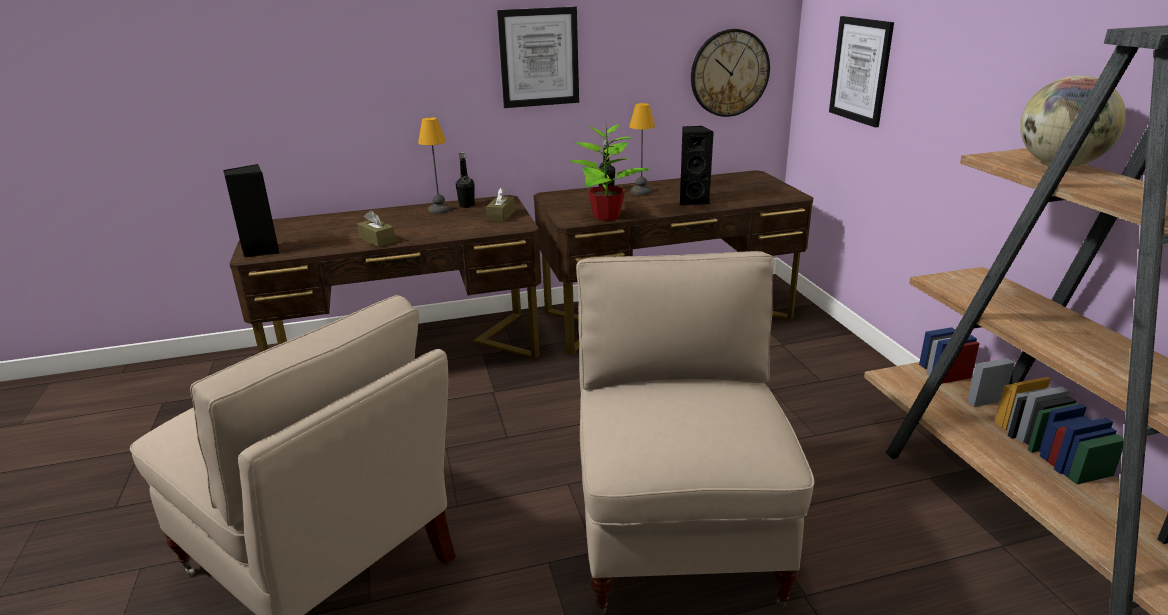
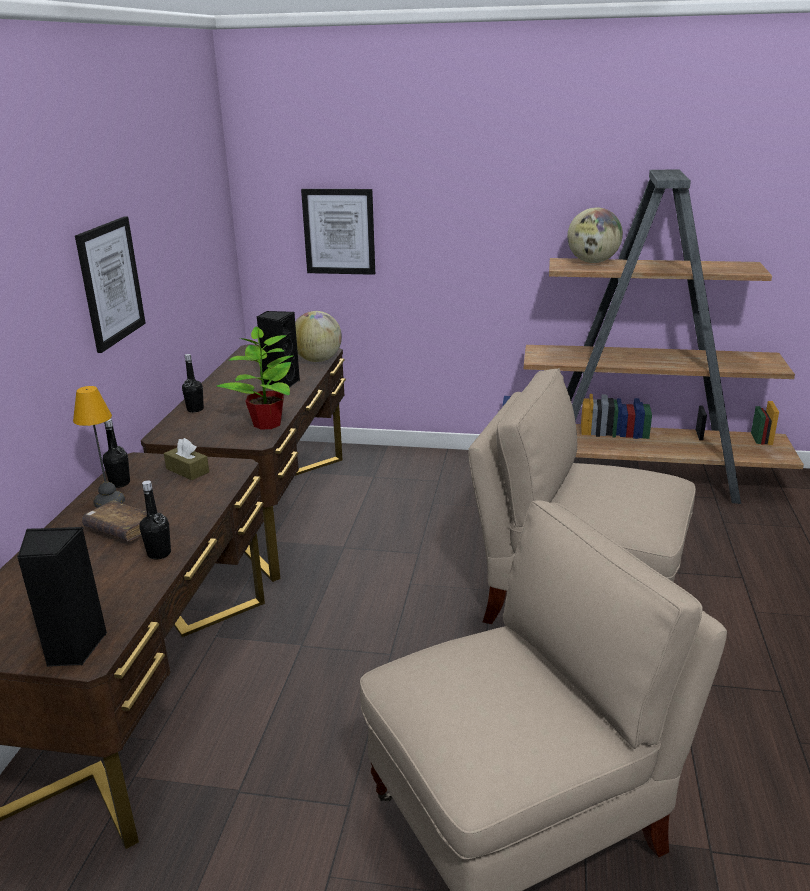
camera: 65 degrees left, 0 degrees up
brown tissue box [357,210,396,247] -> black bottle [140,480,171,559]
table lamp [629,103,655,195] -> none
wall clock [691,29,770,117] -> none
none -> brown book [82,500,147,541]
none -> globe [295,311,342,362]

